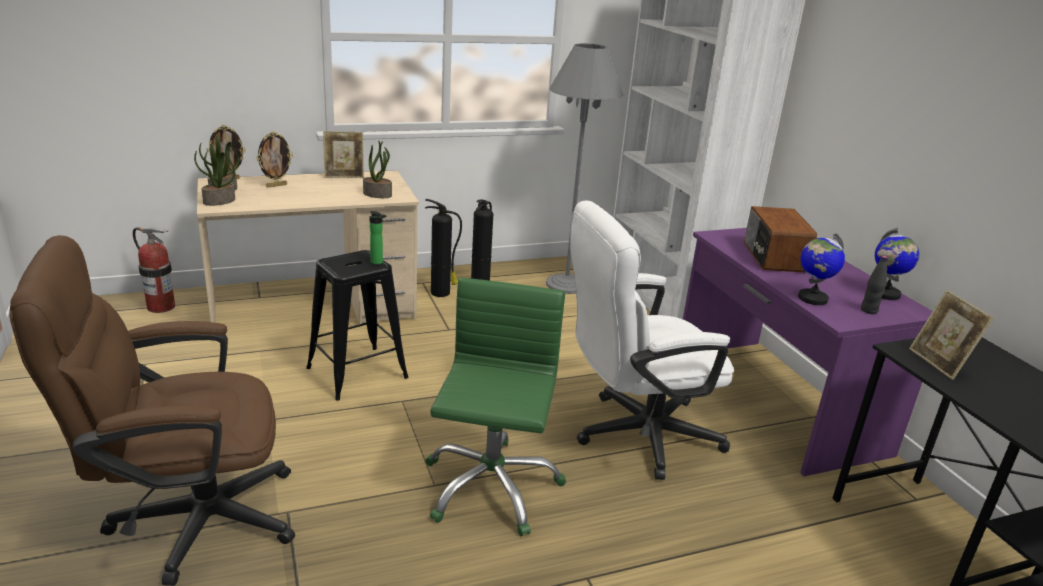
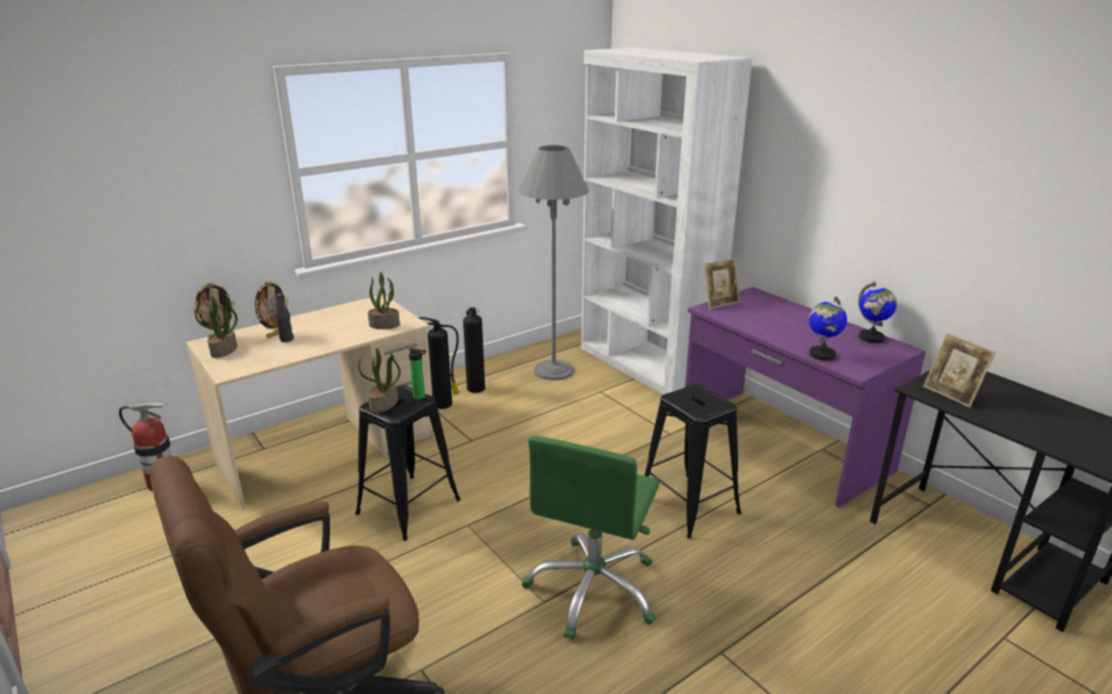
camera: 15 degrees left, 0 degrees up
potted plant [194,144,235,206] -> potted plant moved to [358,348,401,413]
picture frame [323,131,364,178] -> picture frame moved to [704,258,740,309]
green office chair [426,278,566,536] -> green office chair turned 150 degrees counterclockwise [522,436,660,640]
white office chair [570,200,734,480] -> black stool [644,384,741,539]
radio [744,206,817,273] -> none
black bottle [861,256,888,314] -> black bottle moved to [276,294,294,342]

